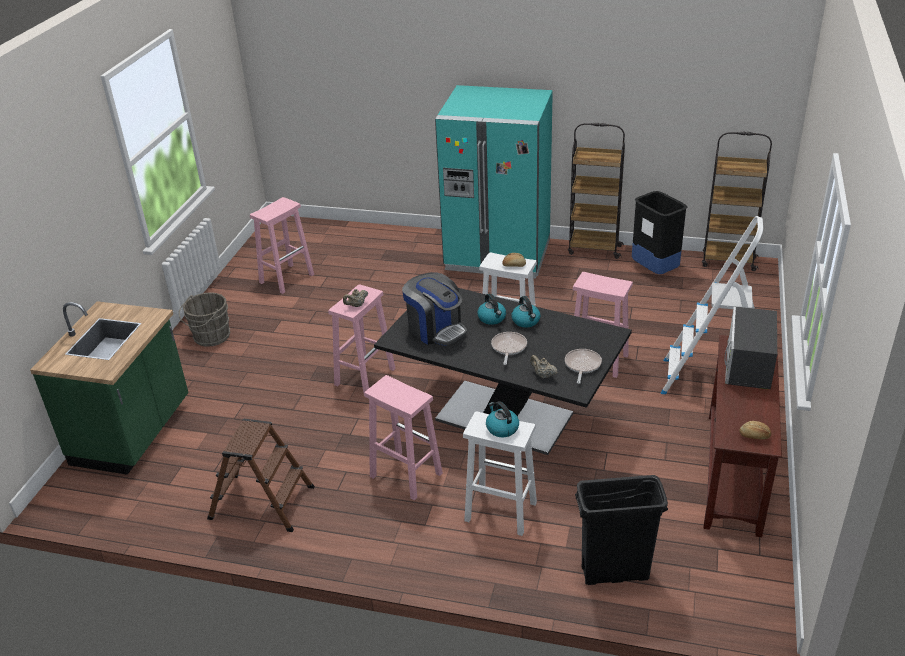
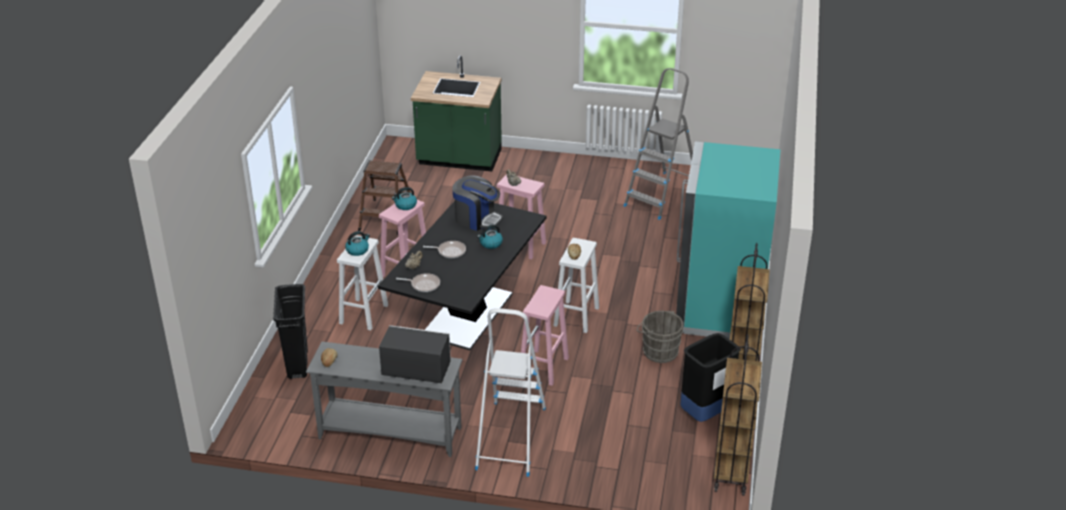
camera: 85 degrees right, 0 degrees up
grey bucket [179,292,230,347] -> grey bucket moved to [637,311,683,363]
pink stool [250,197,314,294] -> grey step ladder [624,68,693,220]
coffee machine [402,272,467,346] -> coffee machine turned 105 degrees counterclockwise [452,175,503,231]
kettle [511,296,540,327] -> kettle moved to [392,187,417,210]
brown console table [703,335,782,537] -> grey console table [306,341,463,457]

